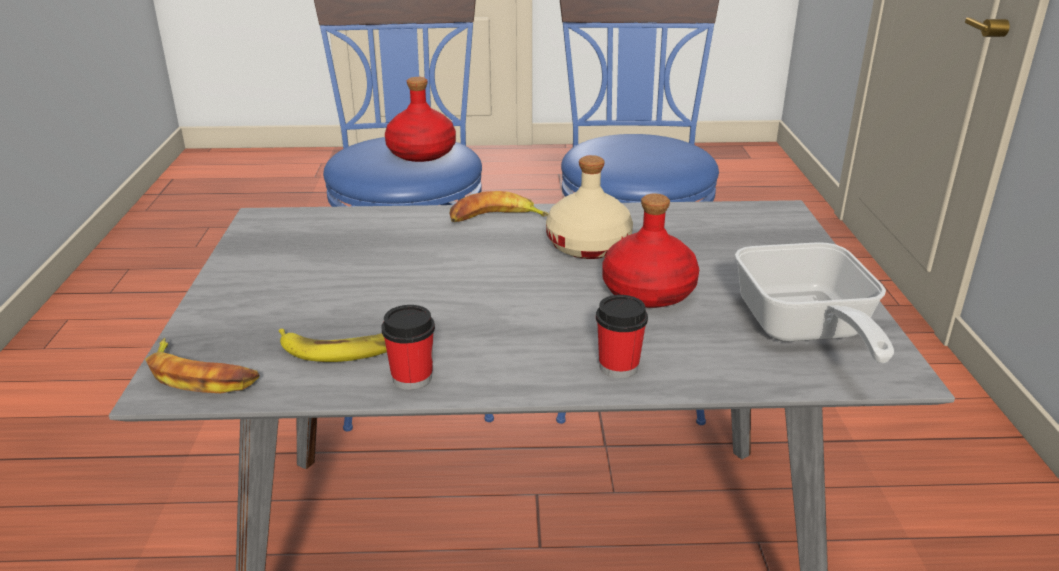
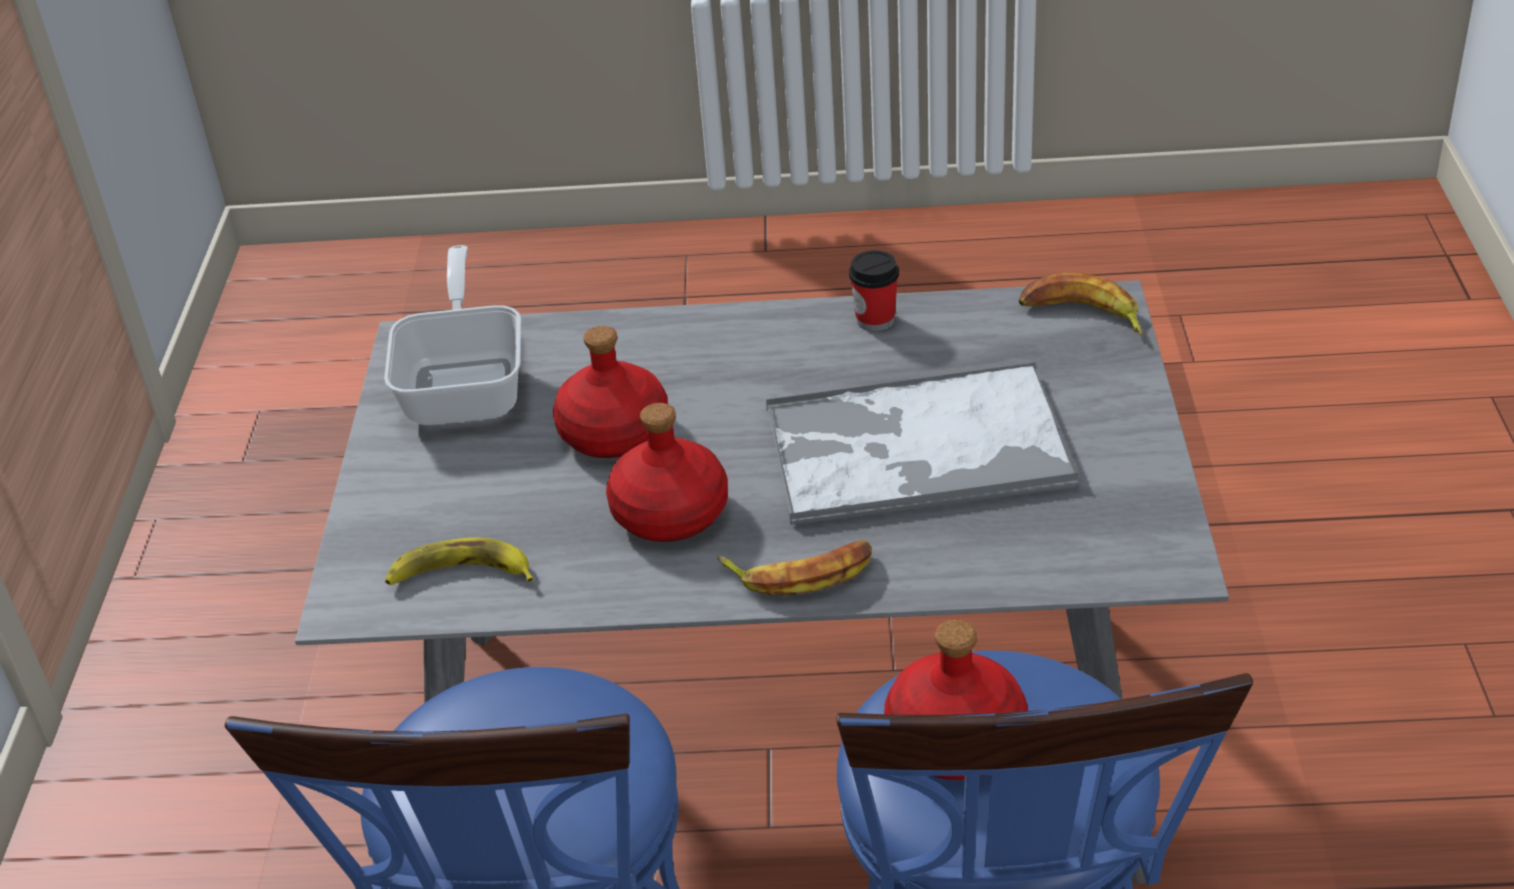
camera: 175 degrees left, 10 degrees up
banana [279,329,387,362] -> banana moved to [385,537,534,585]
beige bottle [546,155,633,259] -> red bottle [606,403,728,542]
cup [596,295,648,378] -> none
none -> tray [766,362,1081,525]

